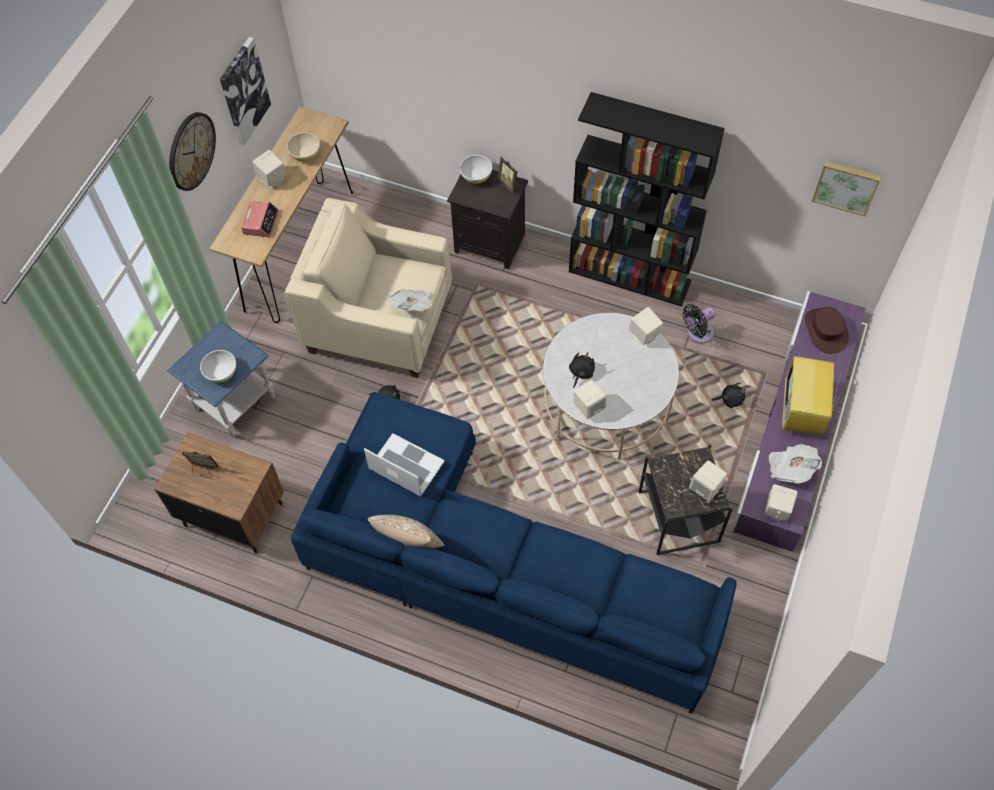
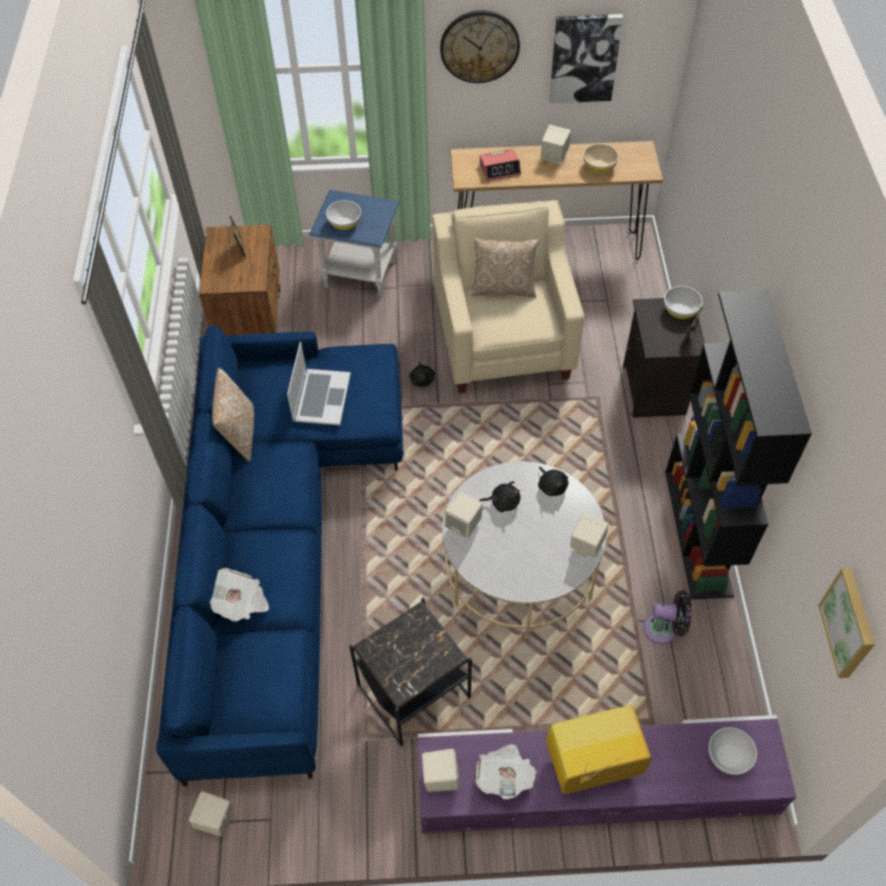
camera: 65 degrees right, 5 degrees down
newspaper [387,289,433,311] -> newspaper moved to [210,568,269,622]
black fan [683,304,716,343] -> black fan turned 150 degrees clockwise [644,590,691,644]
beige speaker [689,460,727,502] -> beige speaker moved to [189,791,233,836]
black plush toy [711,383,746,408] -> black plush toy moved to [538,467,568,496]
brown hat [805,307,849,354] -> white bowl [708,727,757,775]
none -> pillow [472,238,539,298]

